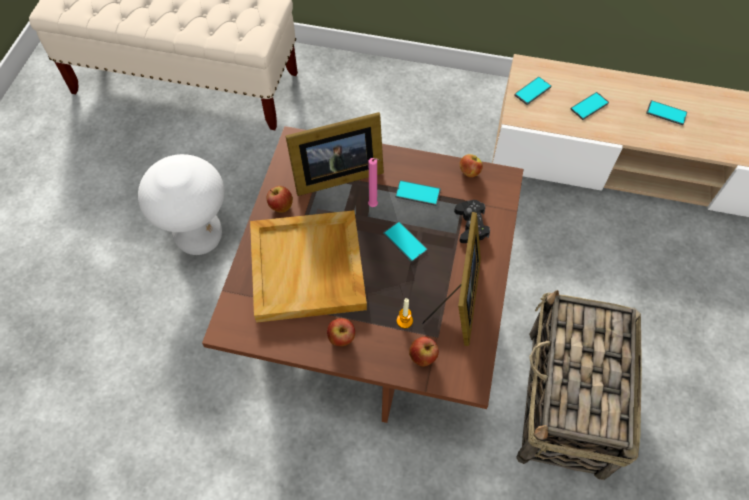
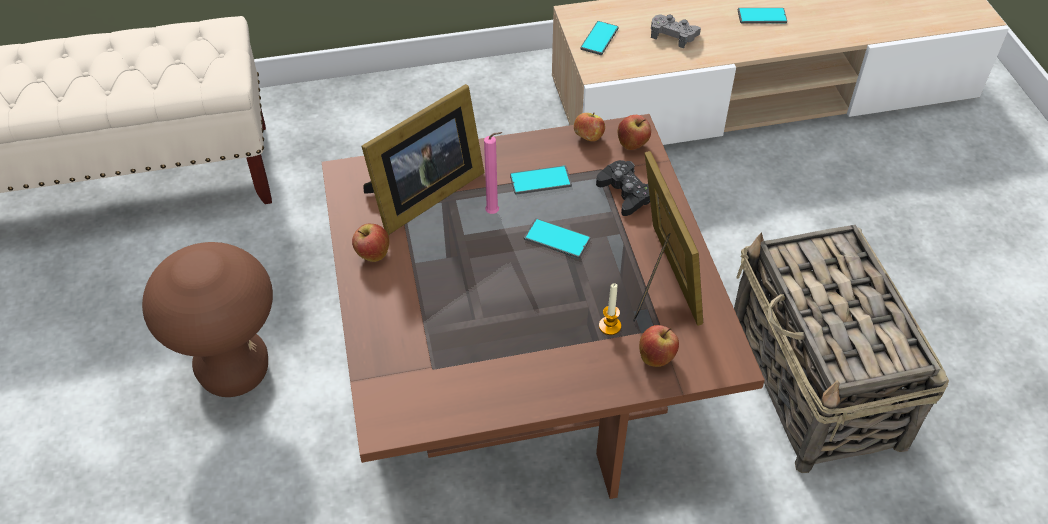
camera: 25 degrees left, 10 degrees down
white stool [138,154,224,255] -> brown stool [142,242,273,397]
beige tray [250,210,367,323] -> none
apple [327,318,355,346] -> apple moved to [617,115,651,150]
phone [571,92,609,120] -> grey game controller [651,14,701,48]

